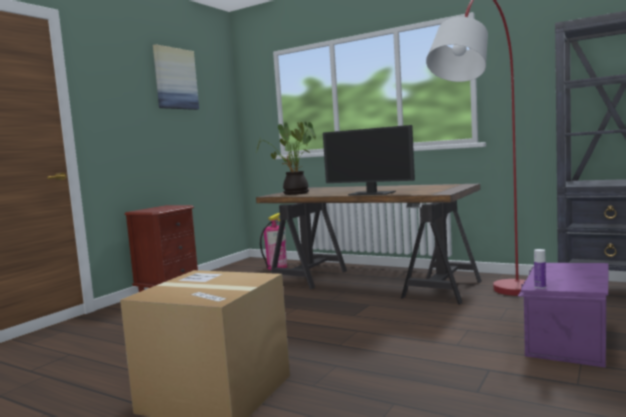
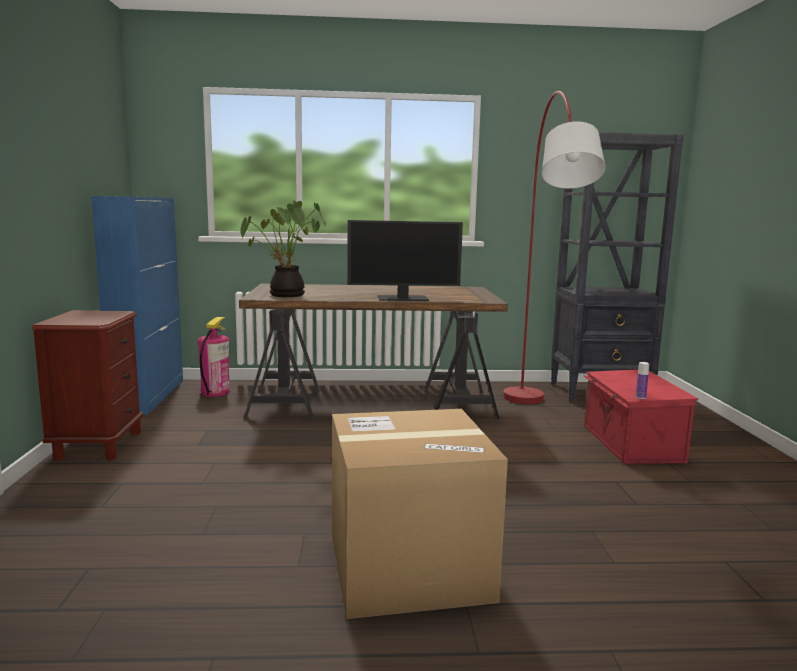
camera: 35 degrees left, 5 degrees up
picture [153,44,199,110] -> none
purple storage box [518,263,609,368] -> red storage box [584,369,698,464]
none -> blue cabinet [91,196,183,414]

